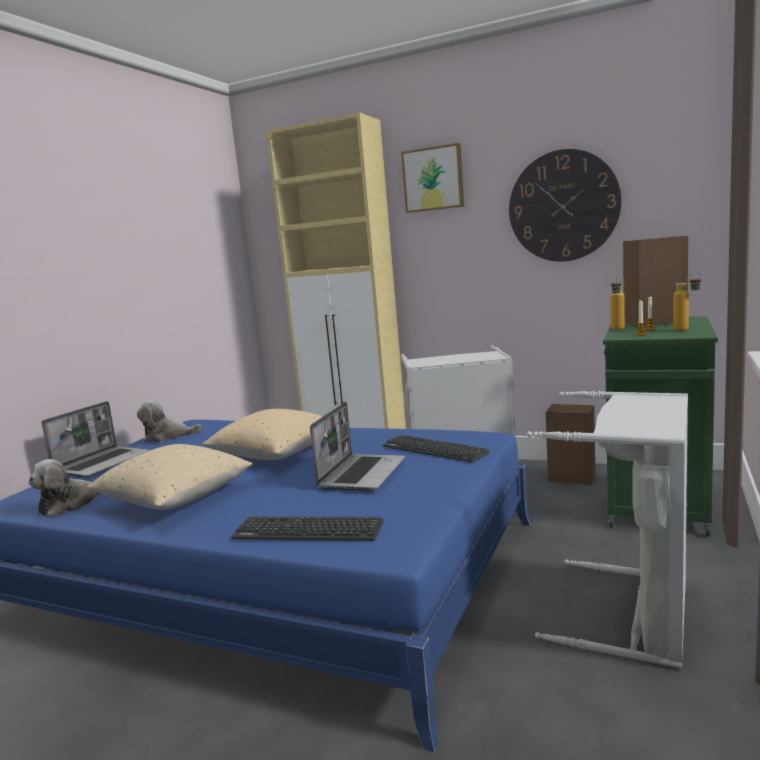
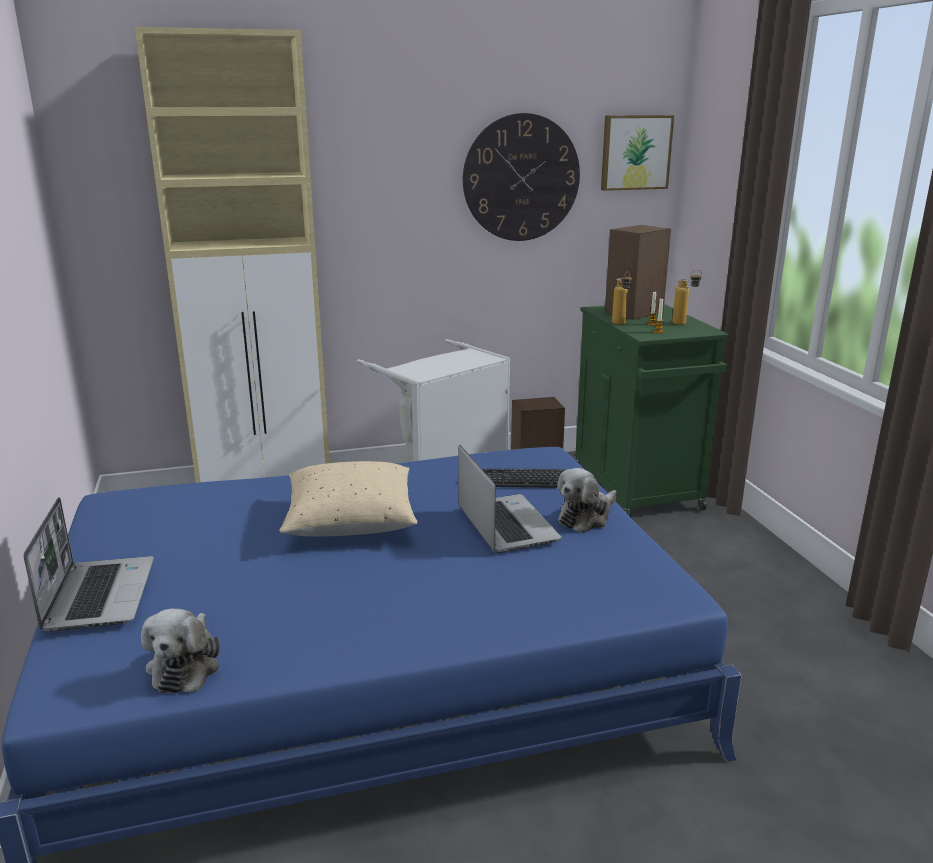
camera: 40 degrees left, 10 degrees up
beige pillow [87,444,252,510] -> none
plush toy [137,400,201,442] -> plush toy moved to [557,468,617,533]
keyboard [232,517,384,541] -> none
picture [401,143,464,213] -> picture moved to [601,115,674,191]
grey laundry basket [526,391,688,668] -> none

